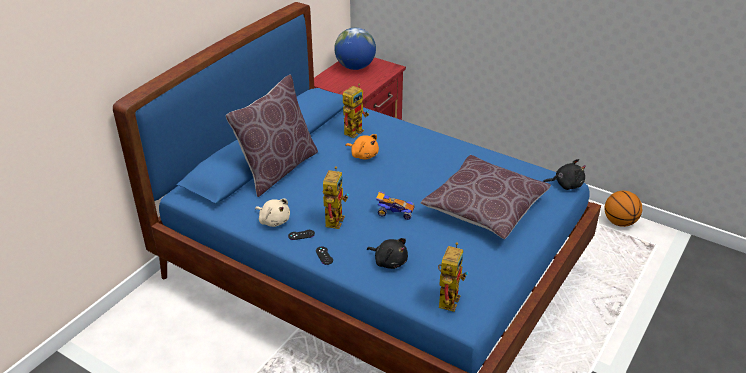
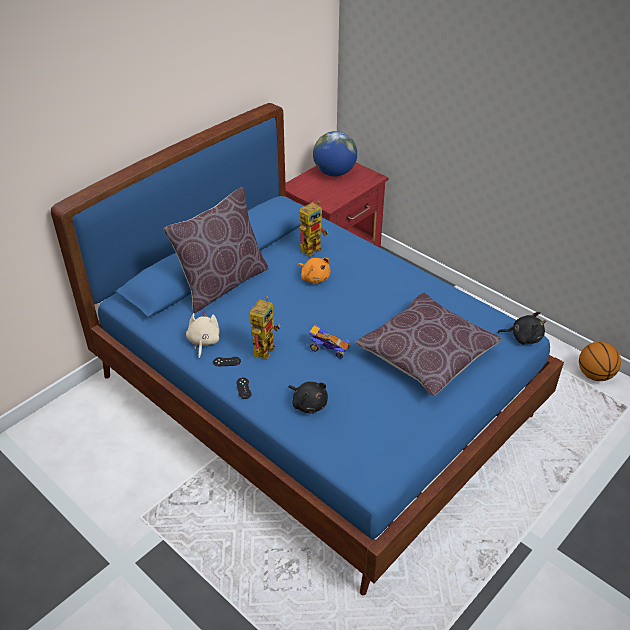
camera: 10 degrees right, 5 degrees up
beige plush toy [255,199,290,227] -> beige plush toy turned 135 degrees counterclockwise [186,311,219,359]
toy robot [438,242,468,312] -> none

